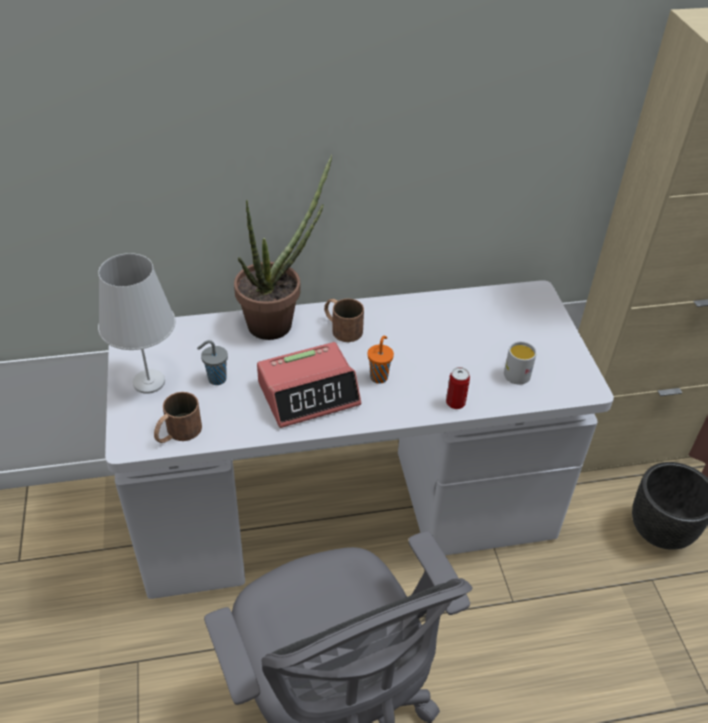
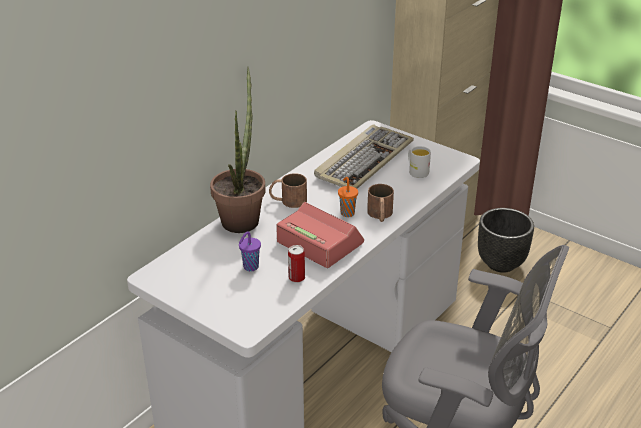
camera: 40 degrees left, 10 degrees down
white table lamp [98,253,176,394] -> none
brown mug [154,392,202,443] -> brown mug moved to [367,184,394,222]
grey cup [197,340,228,385] -> purple cup [239,231,261,272]
alarm clock [257,342,361,428] -> alarm clock turned 75 degrees counterclockwise [276,202,364,268]
can [446,367,470,409] -> can moved to [288,245,305,283]
none -> keyboard [314,124,414,189]

